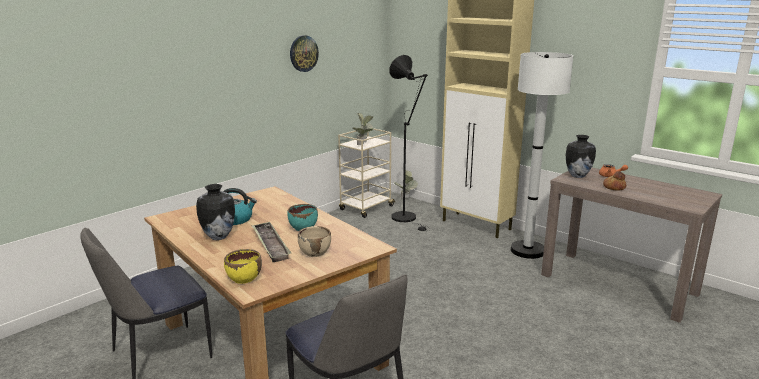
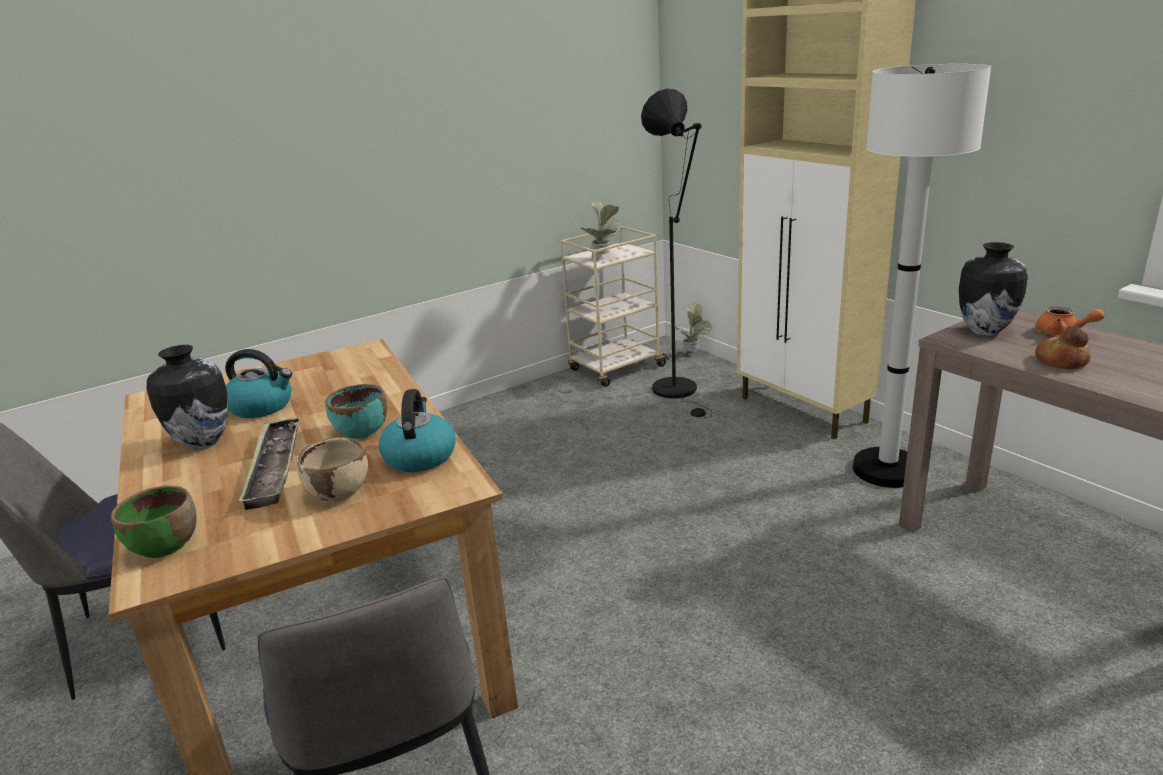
camera: 15 degrees right, 5 degrees up
yellow bowl [224,249,262,284] -> green bowl [111,485,197,558]
wall clock [290,35,319,72] -> none
none -> kettle [379,389,456,472]

